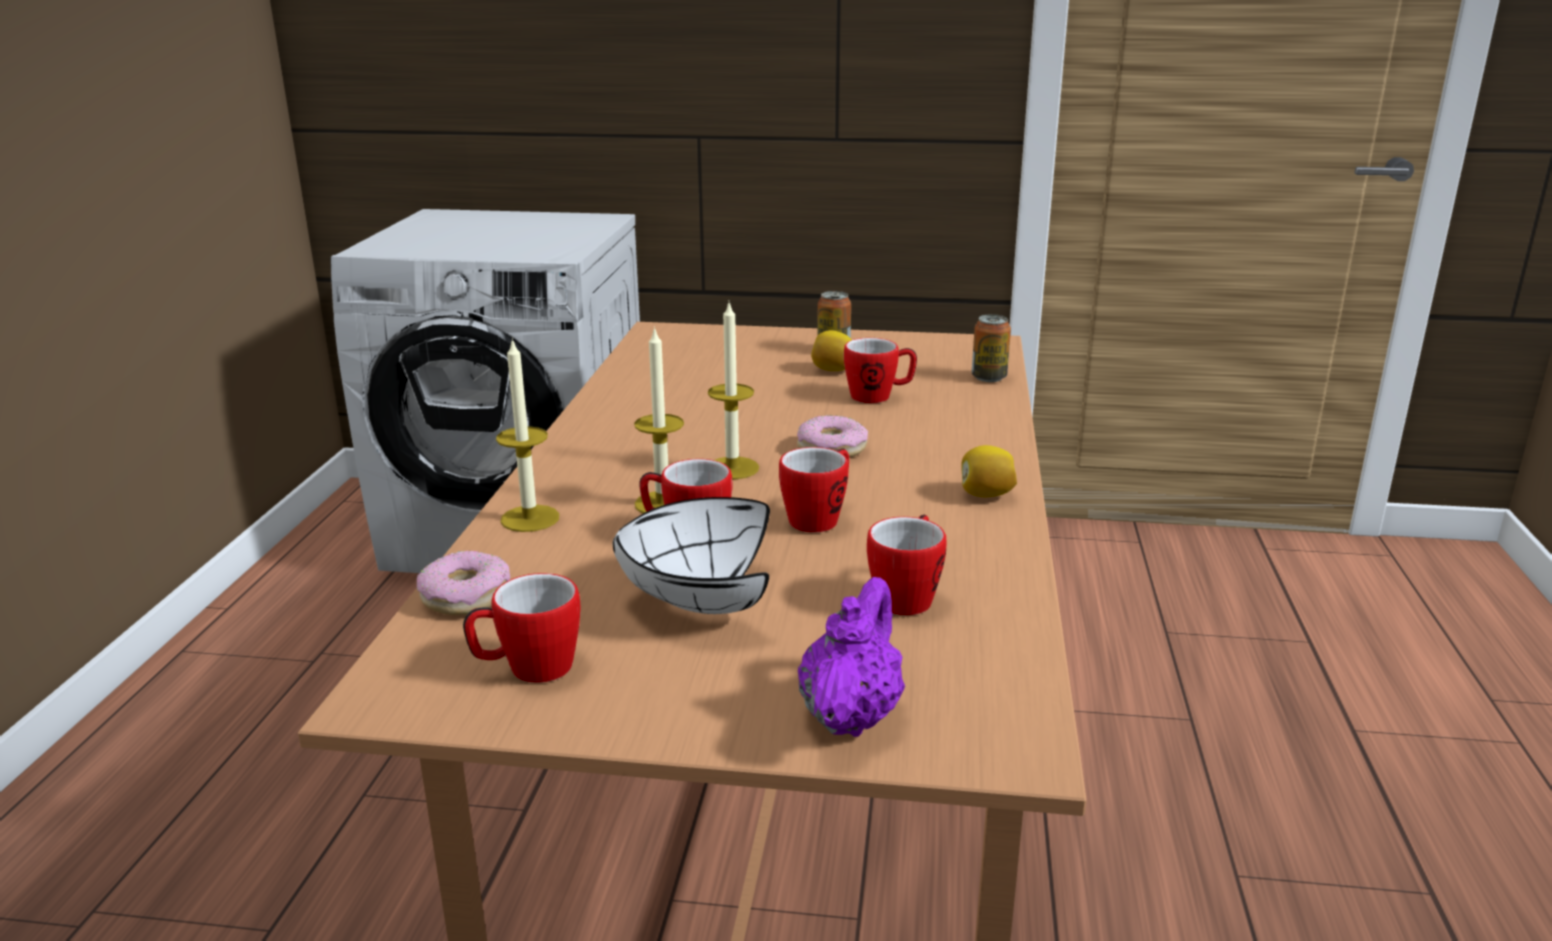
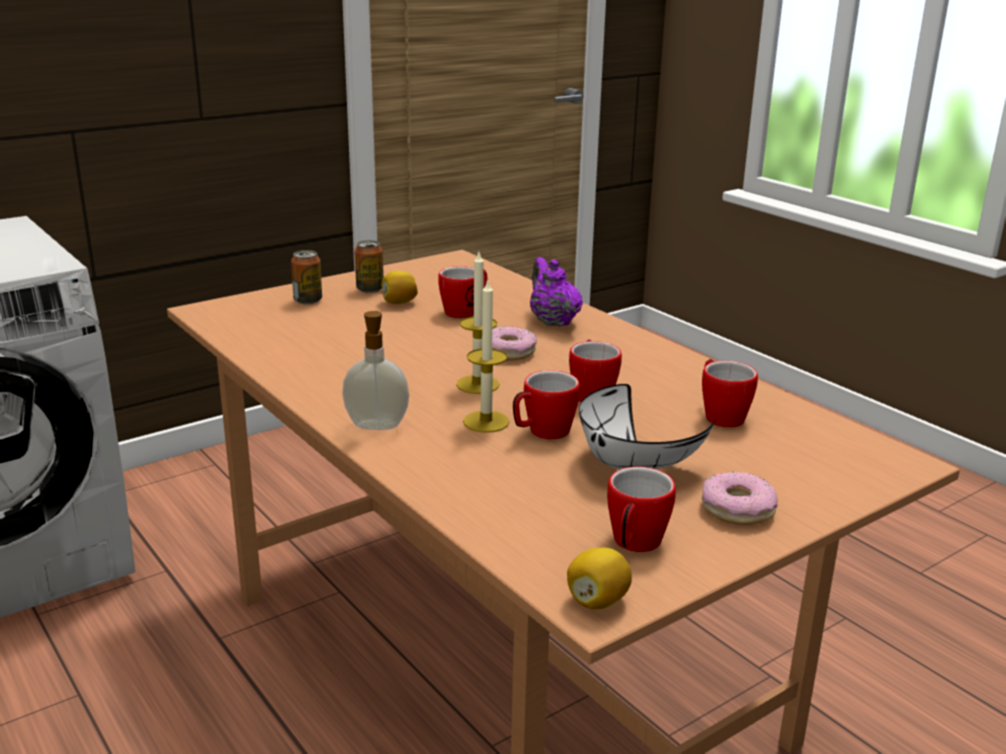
camera: 45 degrees left, 0 degrees up
donut [417,551,510,615] -> donut moved to [702,472,778,525]
candle [496,338,559,532] -> none
purple teapot [798,577,905,737] -> purple teapot moved to [530,257,583,326]
lemon [962,445,1017,497] -> lemon moved to [567,547,632,609]
can [972,314,1011,382] -> can moved to [291,250,322,304]
none -> soap dispenser [342,311,409,430]

